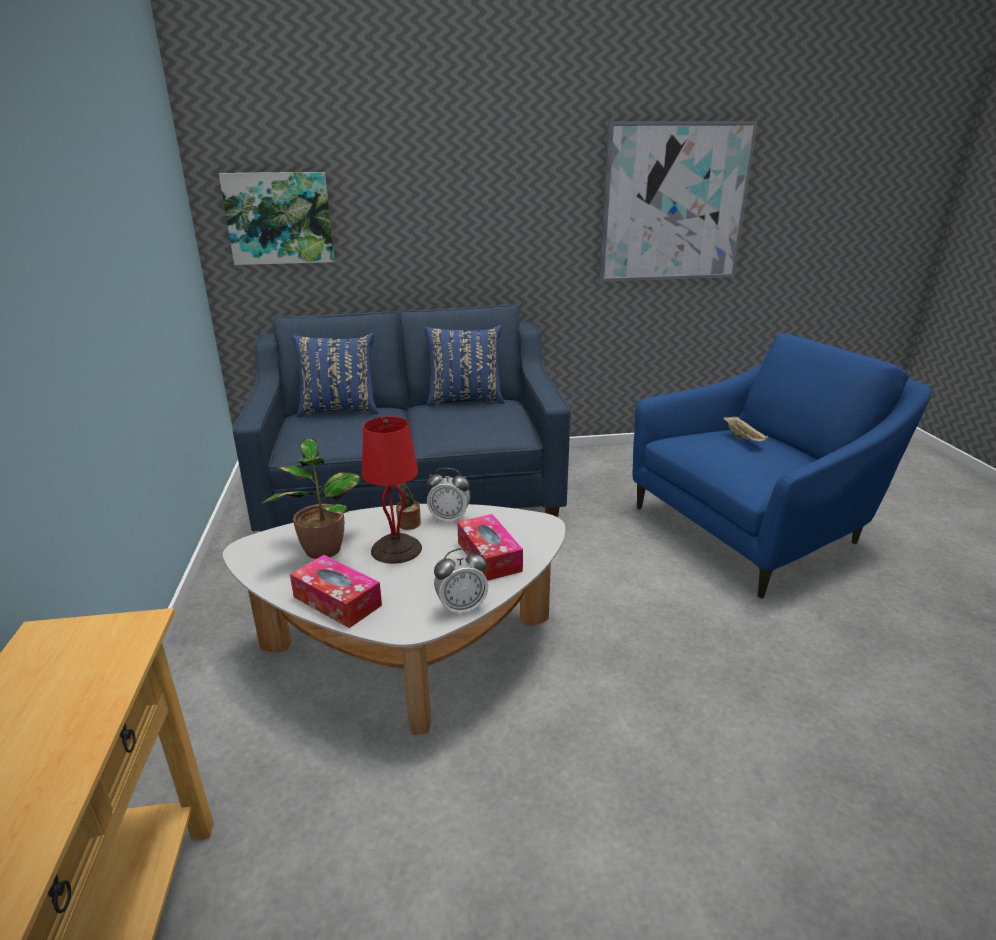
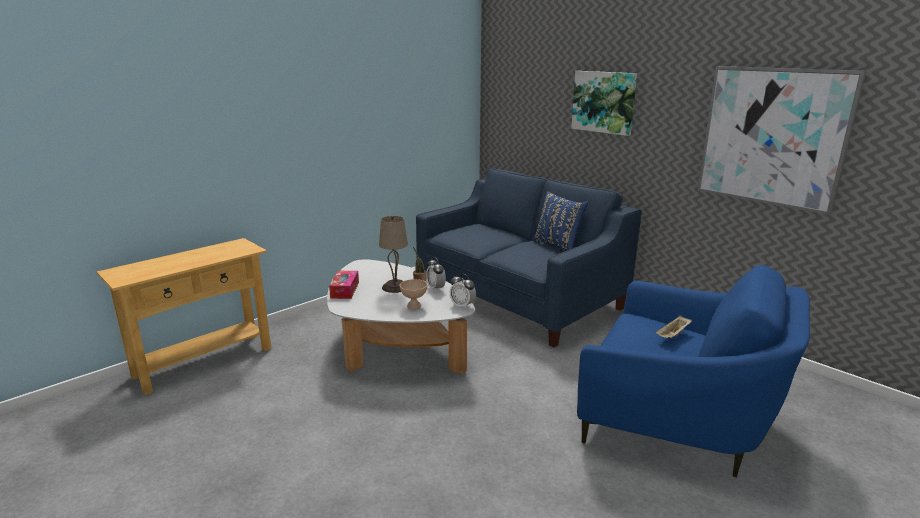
camera: 55 degrees right, 5 degrees down
picture [219,172,335,265] -> picture moved to [571,71,637,136]
potted plant [262,438,362,559] -> none
blue pillow [292,333,379,417] -> none
red table lamp [362,416,422,564] -> beige table lamp [379,216,408,293]
alarm clock [434,548,488,616] -> alarm clock moved to [450,273,476,309]
tissue box [457,514,523,581] -> beige bowl [400,279,427,310]

